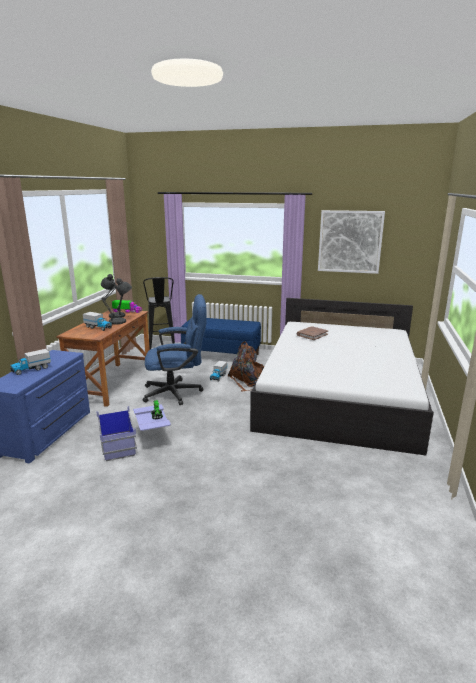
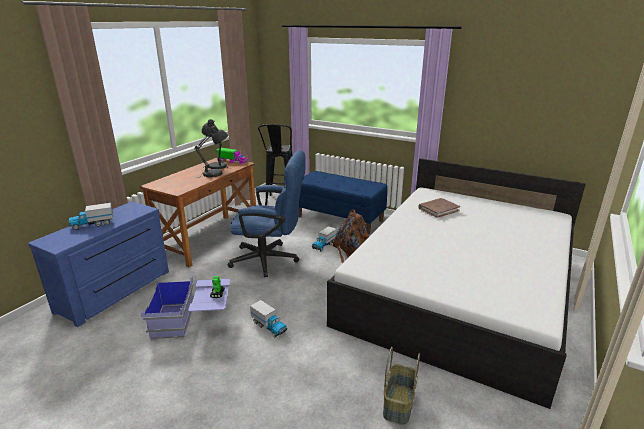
camera: 15 degrees right, 5 degrees up
toy truck [83,312,112,331] -> toy truck moved to [250,300,287,338]
picture [318,210,385,274] -> none
none -> basket [383,347,420,425]

